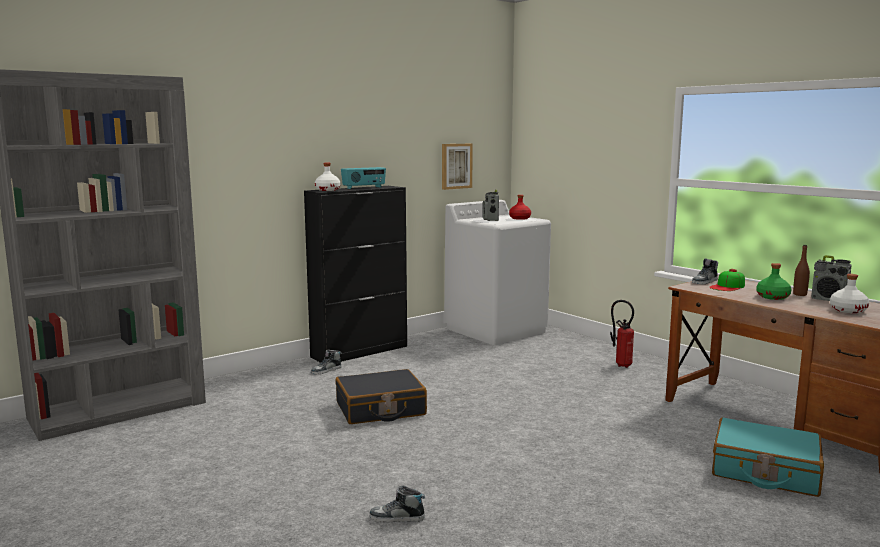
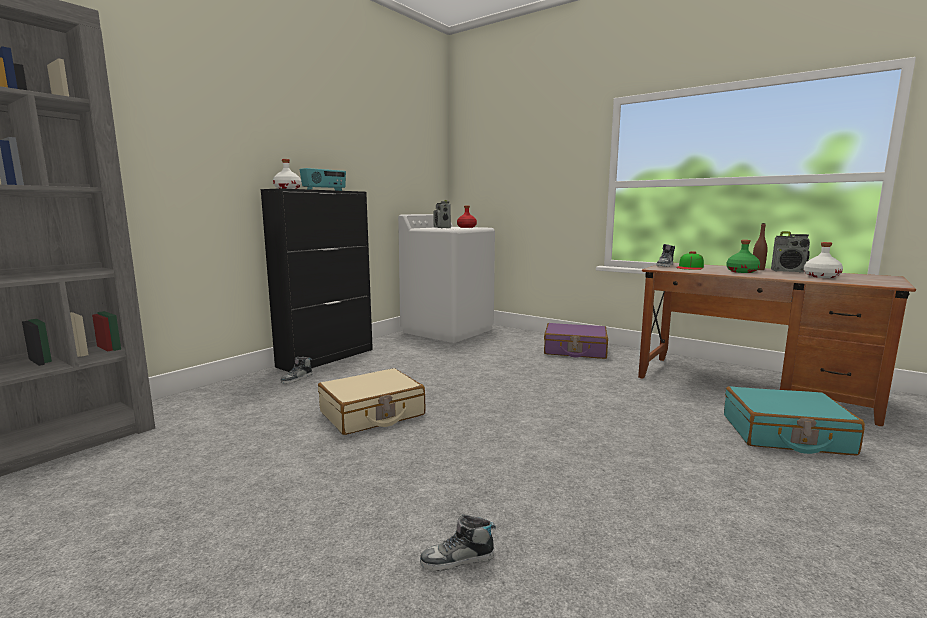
camera: 15 degrees left, 0 degrees up
black suitcase [336,369,427,424] -> beige suitcase [318,368,426,435]
picture [442,144,473,190] -> none
fire extinguisher [610,300,634,368] -> purple suitcase [544,323,608,359]

